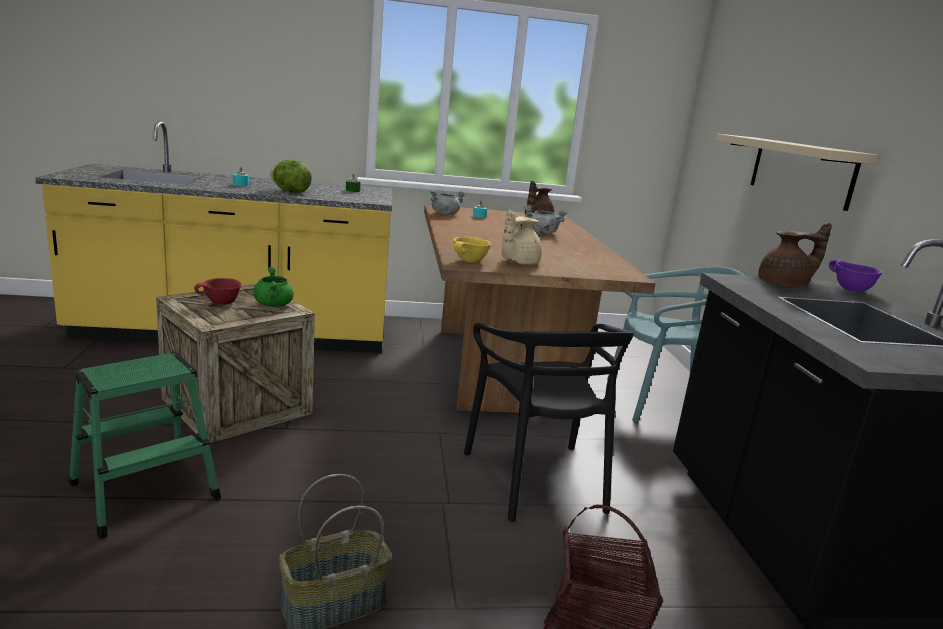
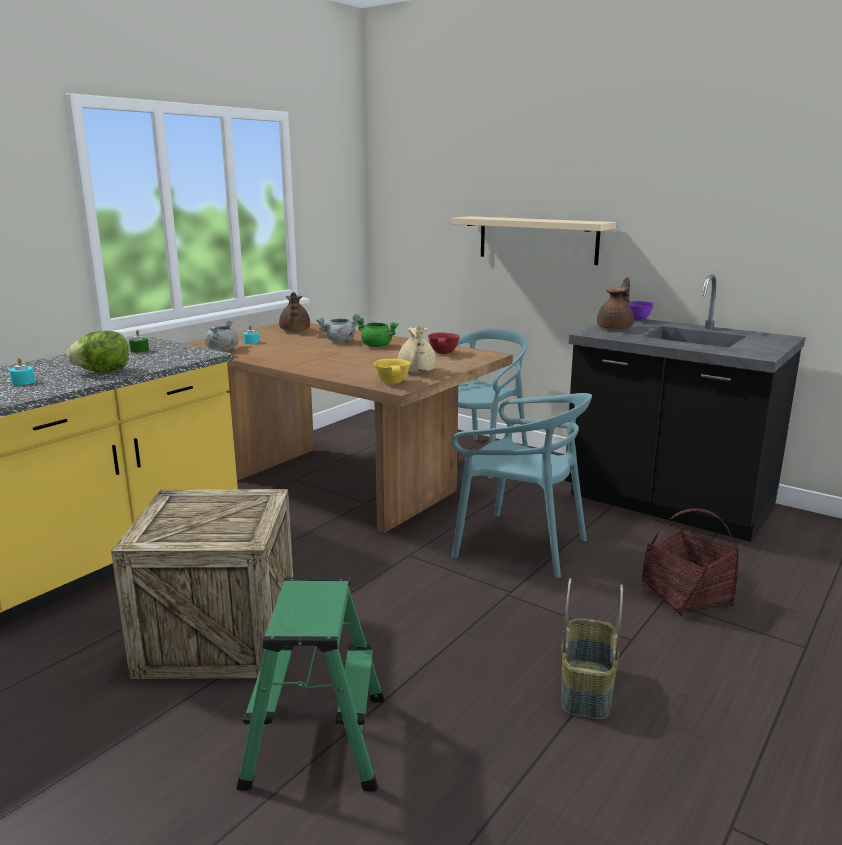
camera: 45 degrees left, 0 degrees up
red bowl [194,278,242,305] -> red bowl moved to [428,332,460,354]
green cooking pot [253,267,294,307] -> green cooking pot moved to [356,318,398,347]
black chair [464,323,634,522] -> turquoise chair [451,393,592,578]

